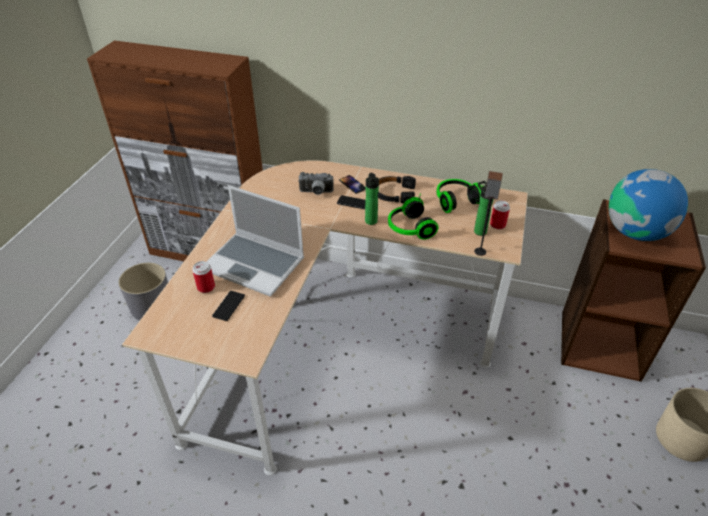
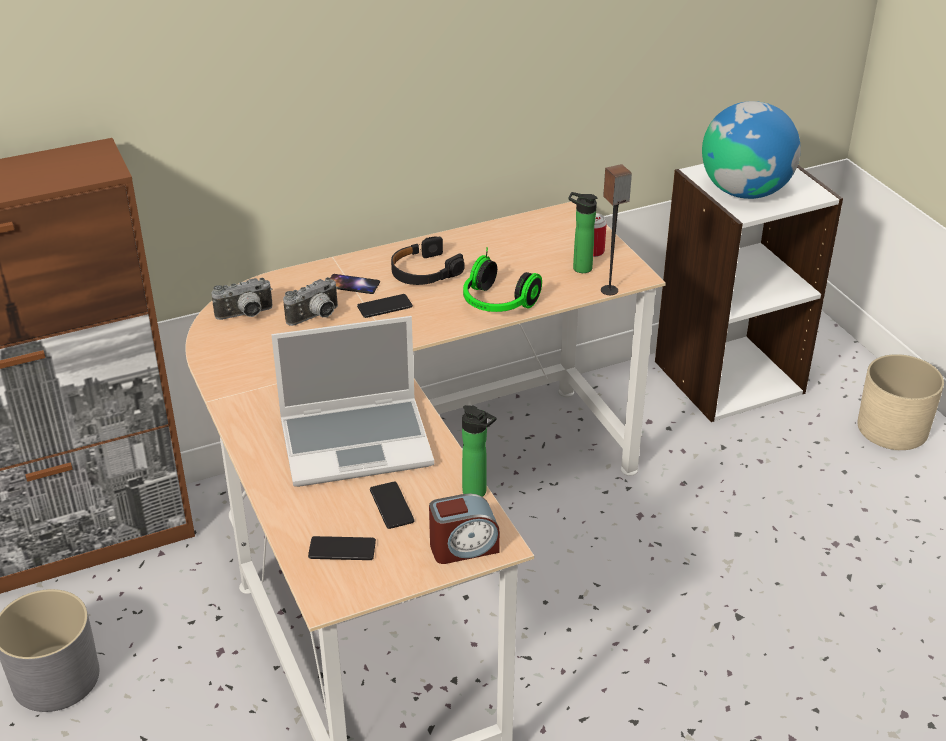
camera: 40 degrees left, 5 degrees down
can [192,261,215,293] -> none
bottle [365,173,379,225] -> bottle moved to [462,405,496,497]
headphones [436,179,483,213] -> none
brown bookcase [561,199,706,382] -> white bookcase [655,164,843,422]
none -> camera [212,278,273,320]
none -> phone [308,536,376,560]
none -> alarm clock [429,493,500,564]

